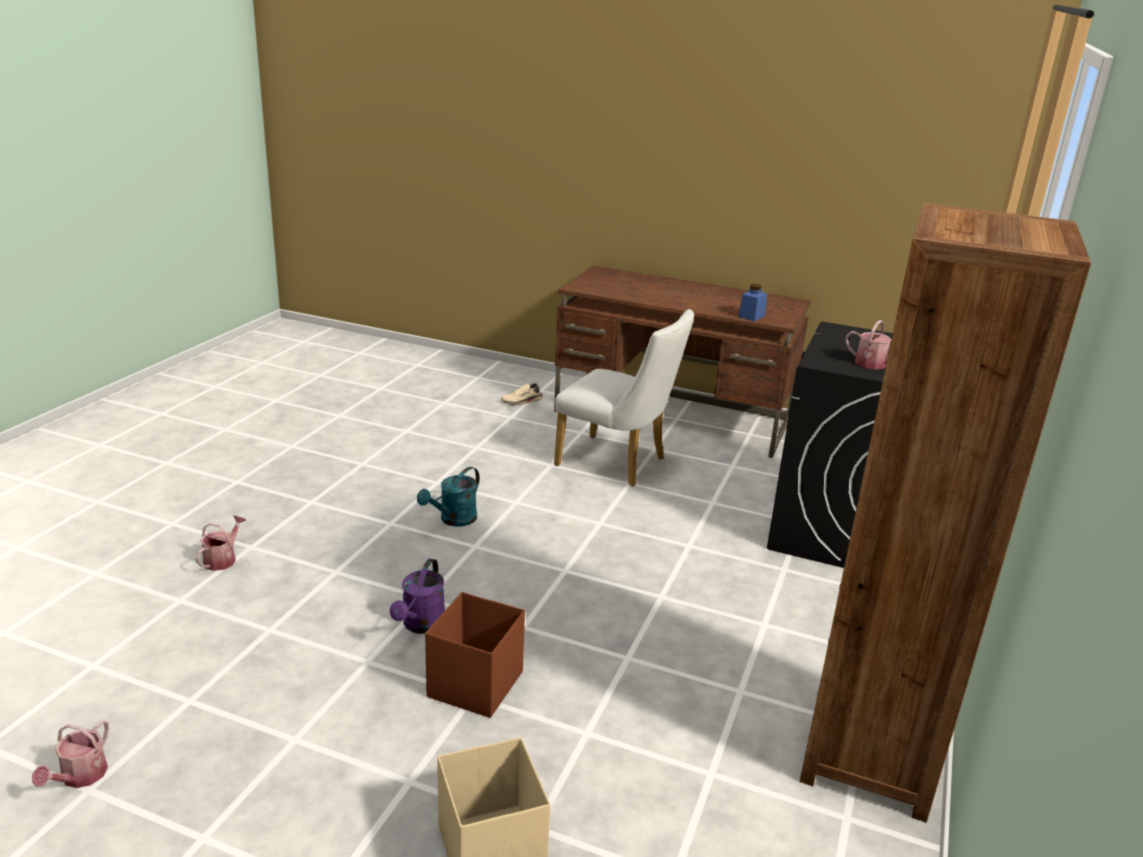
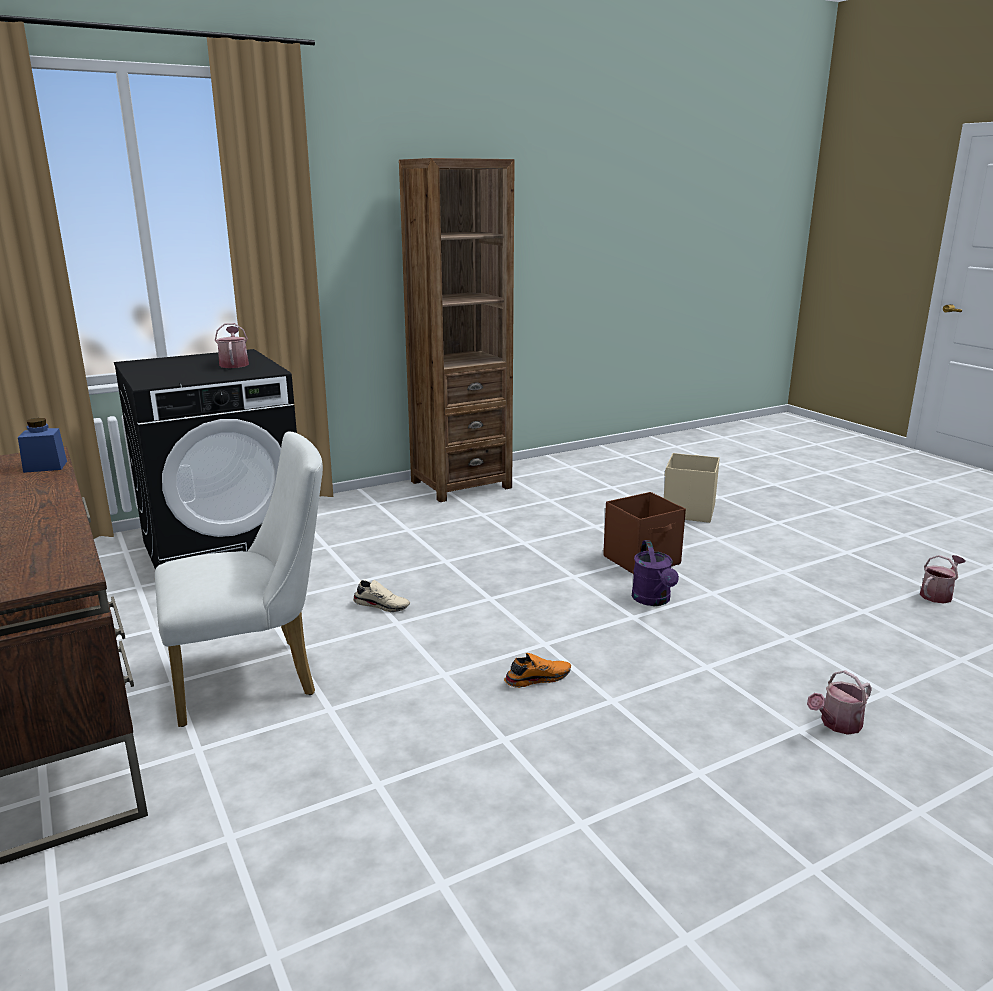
camera: 140 degrees left, 5 degrees down
purple watering can [390,558,445,634] -> purple watering can turned 120 degrees clockwise [632,540,679,606]
turquoise watering can [417,467,480,527] -> orange shoe [504,653,571,688]
beige shoe [501,383,543,406] -> beige shoe moved to [353,580,410,612]
white chair [554,309,694,487] -> white chair turned 90 degrees clockwise [155,431,323,727]

